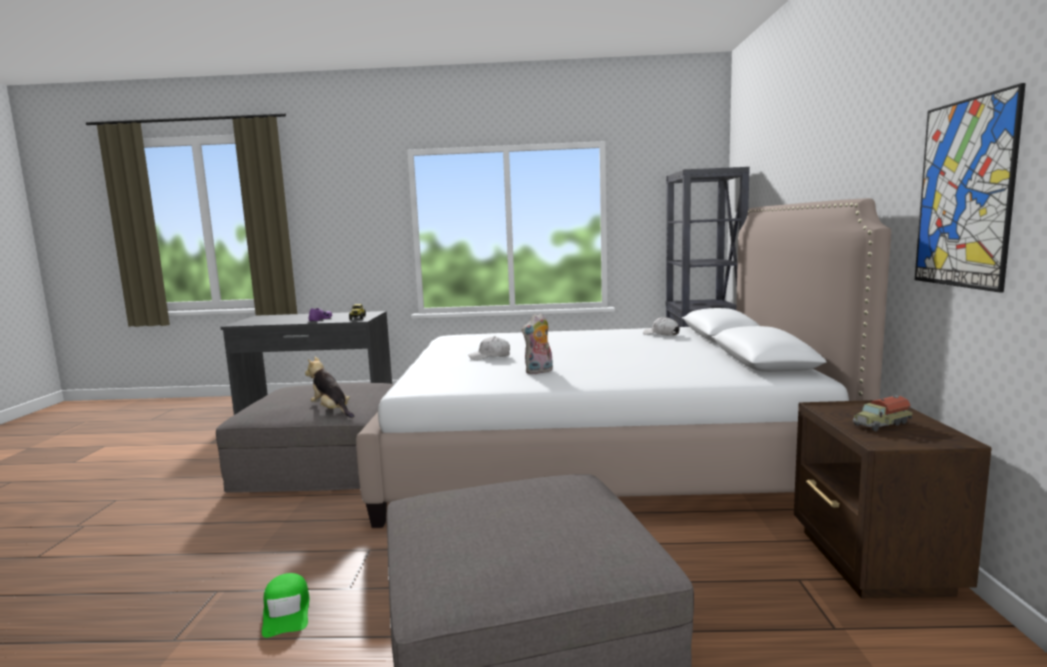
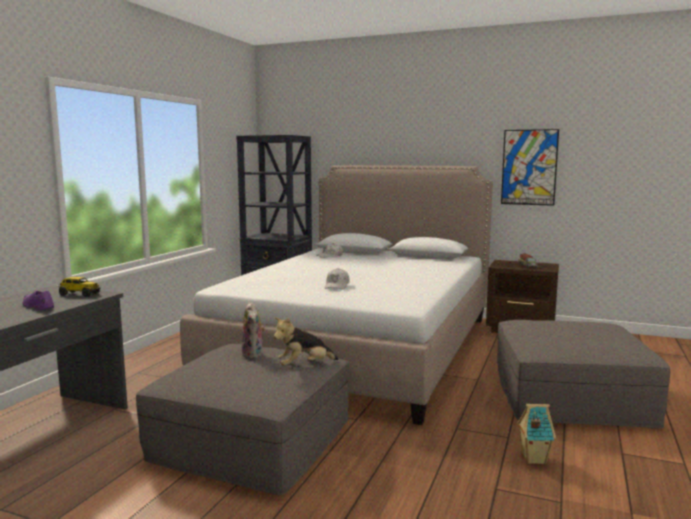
camera: 70 degrees left, 0 degrees up
green cap [262,573,309,638] -> toy house [517,404,556,464]
plush toy [521,313,553,374] -> plush toy moved to [241,302,265,359]

